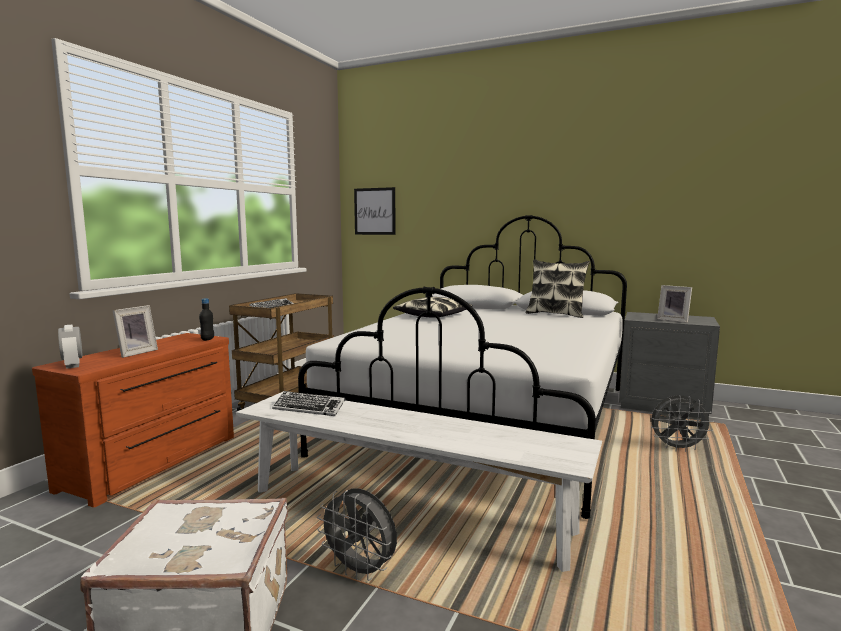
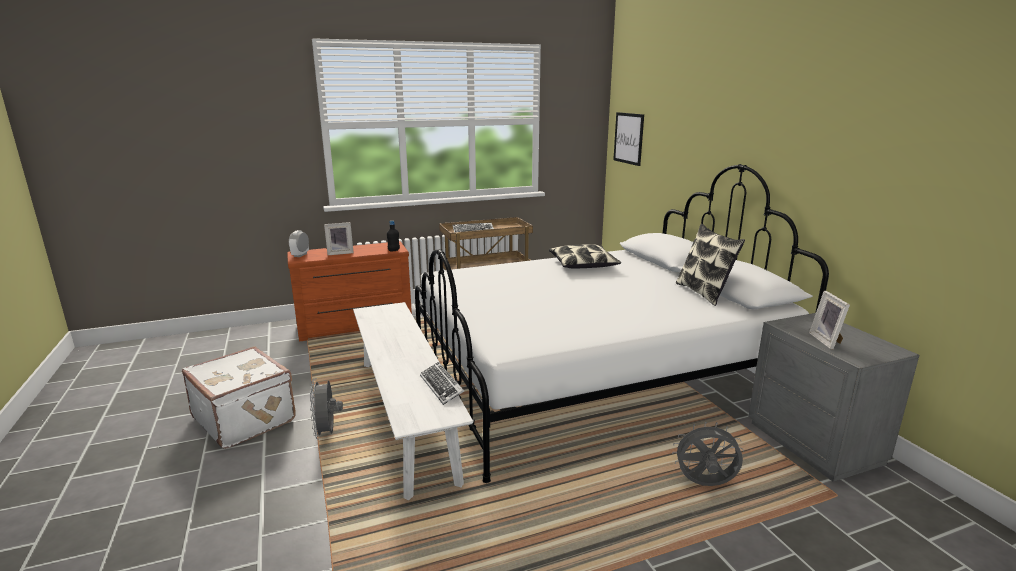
camera: 45 degrees right, 10 degrees up
keyboard [272,391,346,416] -> keyboard moved to [420,362,464,405]
grey fan [651,395,714,452] -> grey fan turned 135 degrees clockwise [672,421,744,486]

